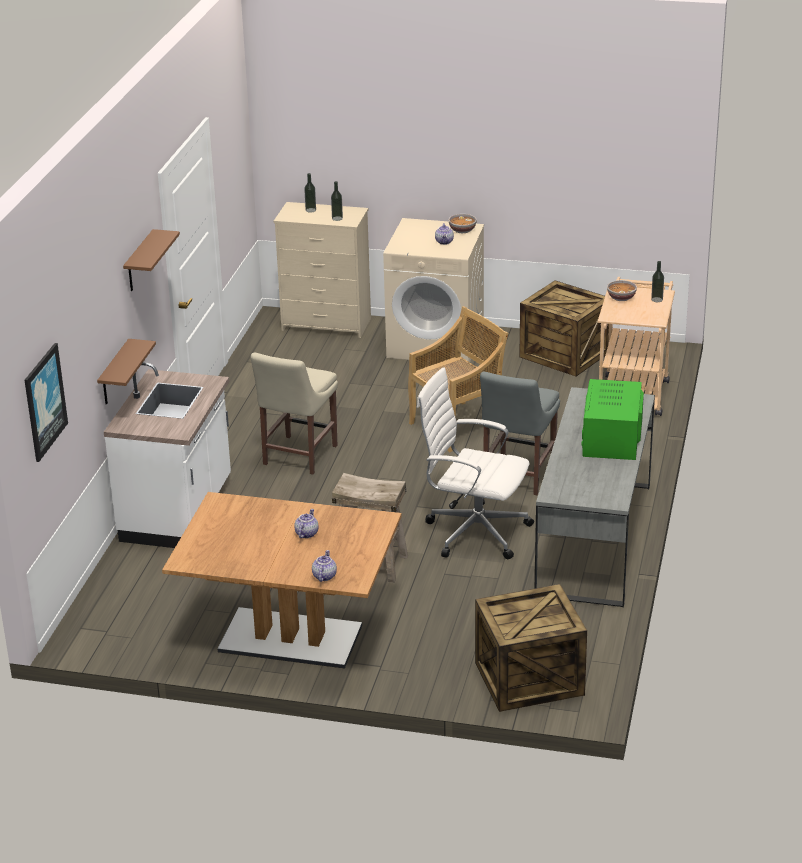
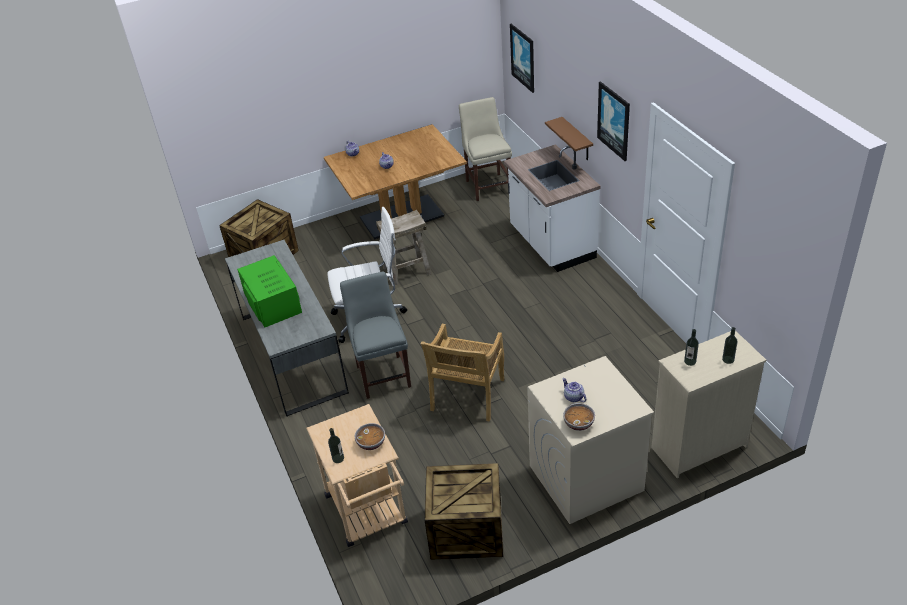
camera: 145 degrees right, 10 degrees up
brown shelf [123,229,180,291] -> picture [597,81,630,161]
beige chair [251,352,338,475] -> beige chair moved to [459,97,512,201]

